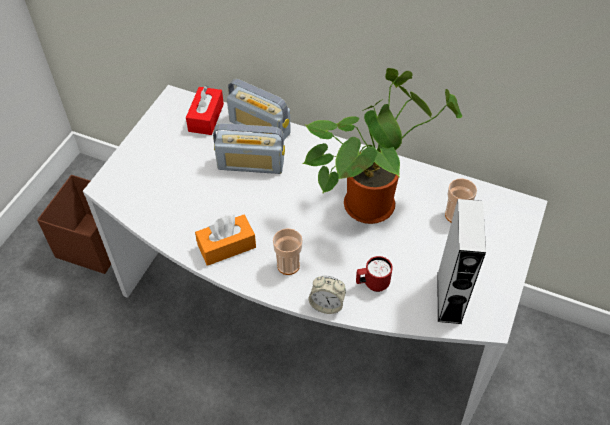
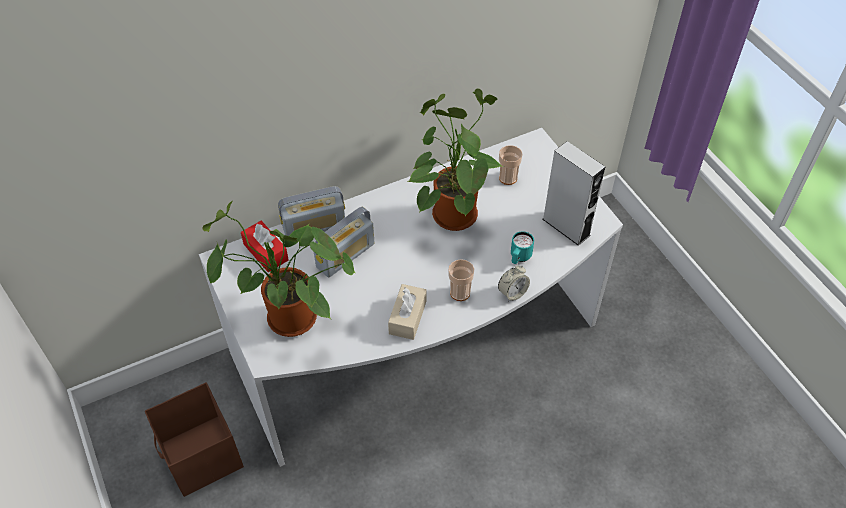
camera: 50 degrees left, 0 degrees up
orange tissue box [195,214,256,266] -> beige tissue box [388,284,427,340]
red mug [356,256,393,292] -> turquoise mug [511,231,534,264]
none -> potted plant [203,200,355,337]

